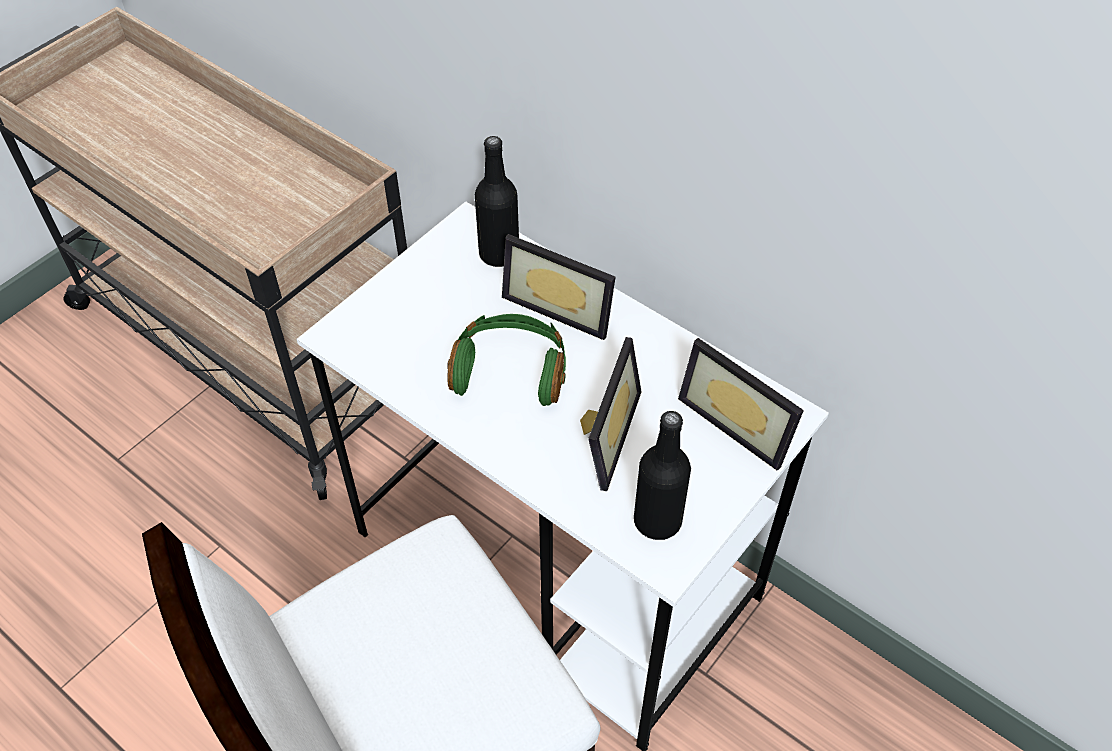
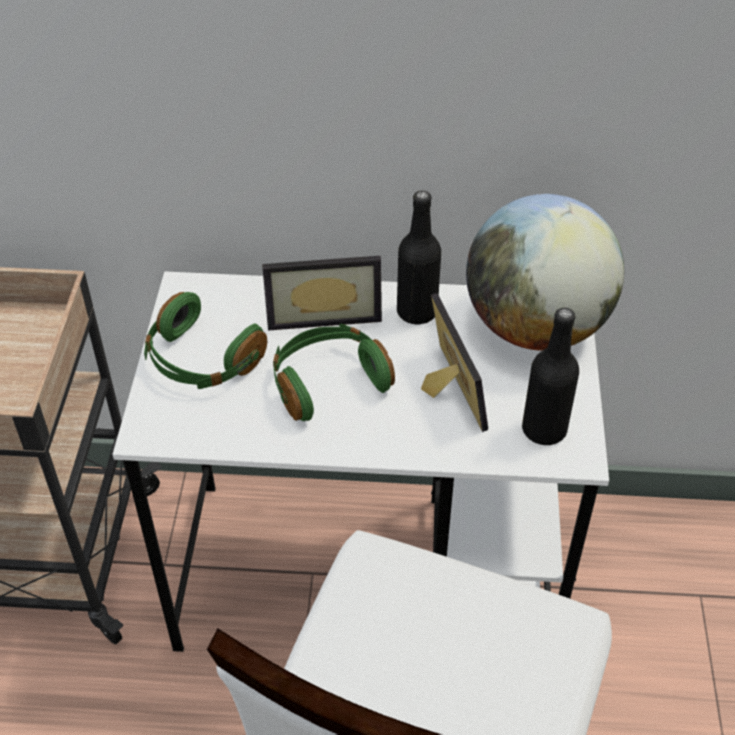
camera: 35 degrees left, 5 degrees down
black bottle [475,136,519,267] -> black bottle moved to [397,190,441,325]
picture frame [678,338,804,470] -> globe [466,194,624,351]
none -> green headphones [144,292,267,389]

